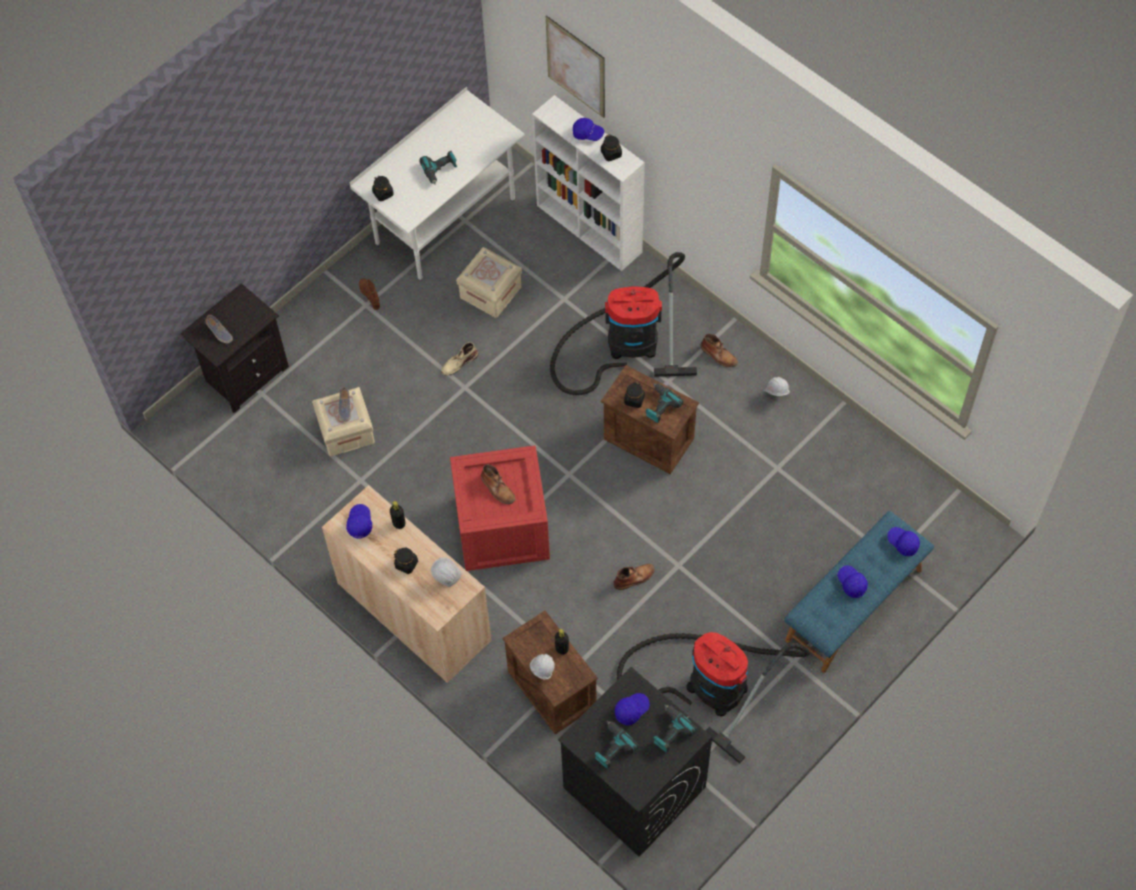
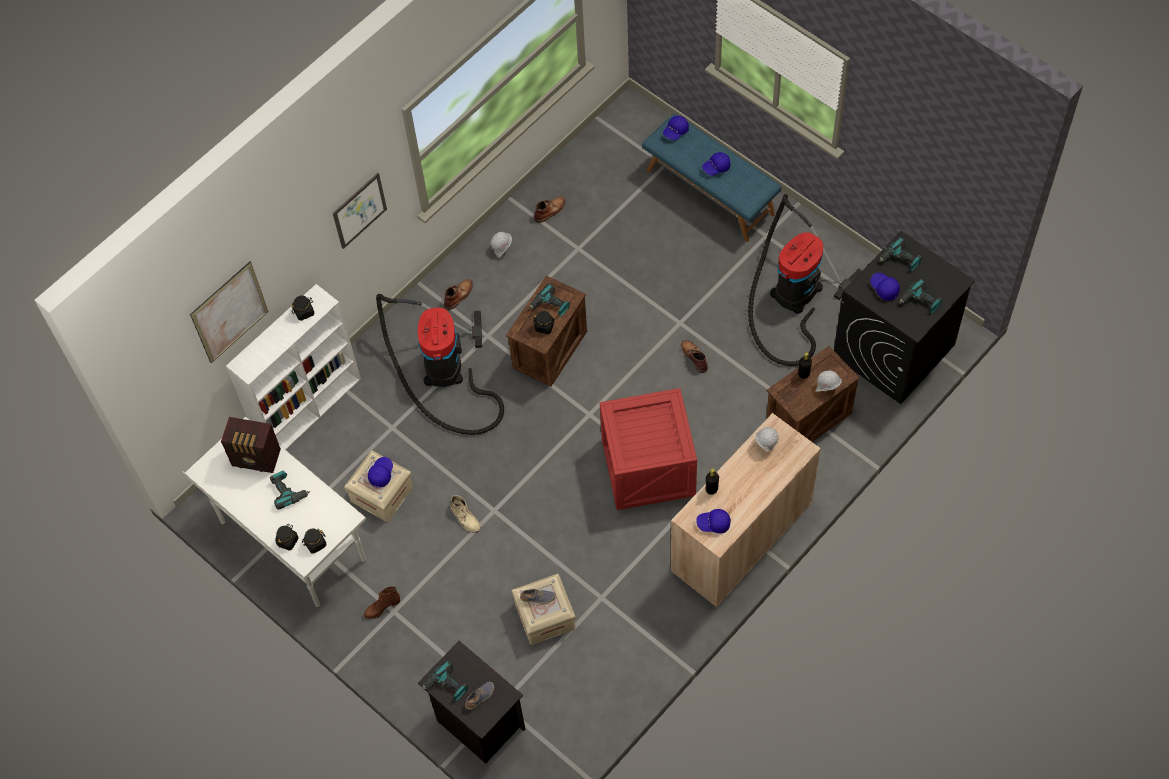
camera: 90 degrees left, 0 degrees up
black jar [394,548,418,574] -> black jar moved to [275,524,299,551]
brown boot [481,464,515,504] -> brown boot moved to [534,196,566,223]
blue cap [573,118,604,141] -> blue cap moved to [368,457,393,488]
none -> radio [221,417,281,473]
none -> picture [333,173,387,249]
none -> power drill [422,660,468,701]

